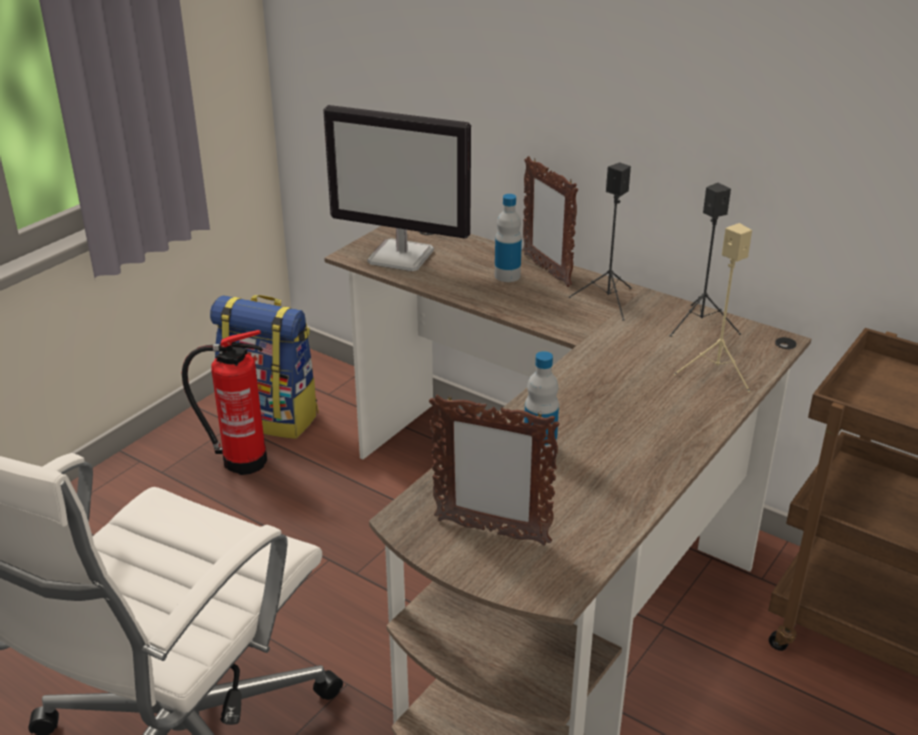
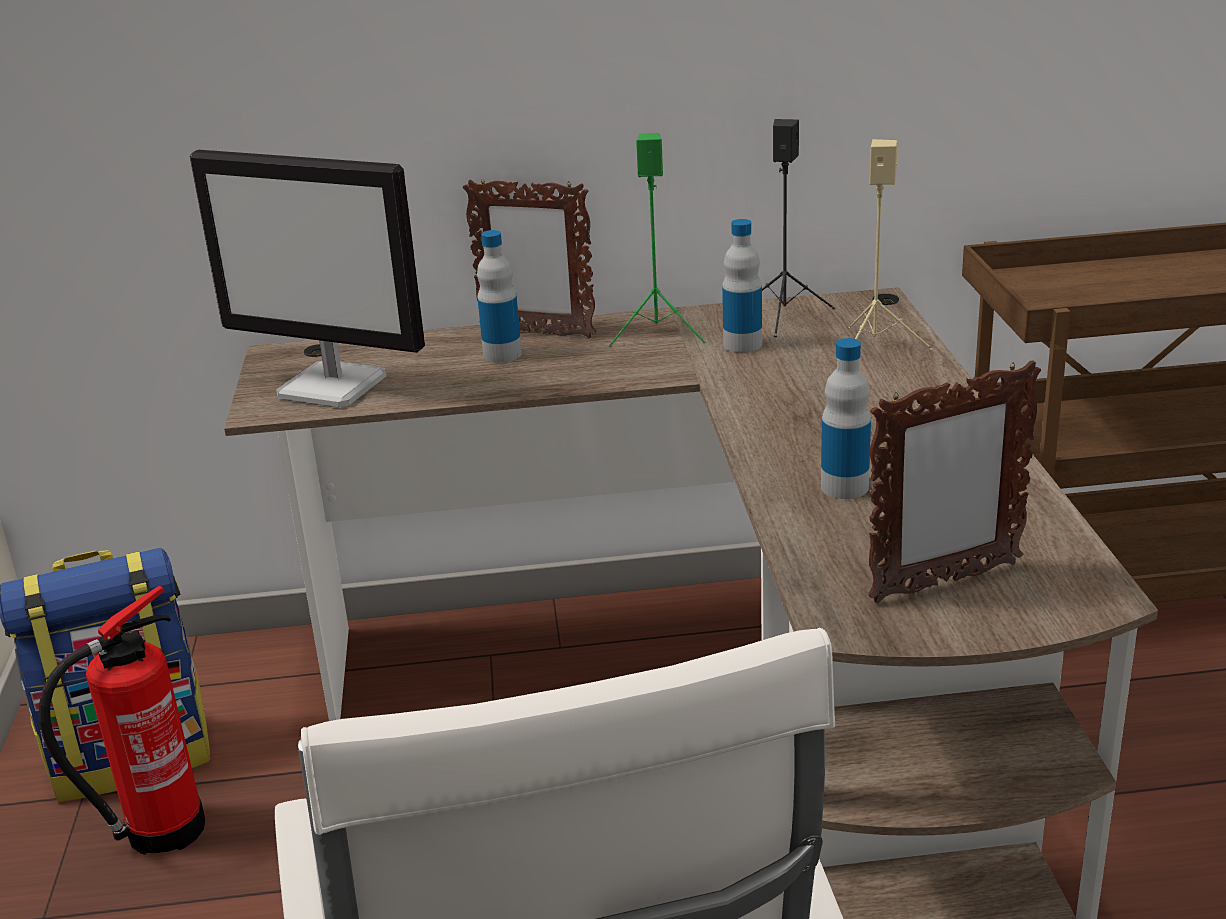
camera: 40 degrees left, 5 degrees down
monitor [323,105,471,271] -> monitor turned 45 degrees clockwise [190,150,425,407]
black speaker [569,162,632,321] -> green speaker [609,133,706,347]
none -> bottle [722,219,762,353]

